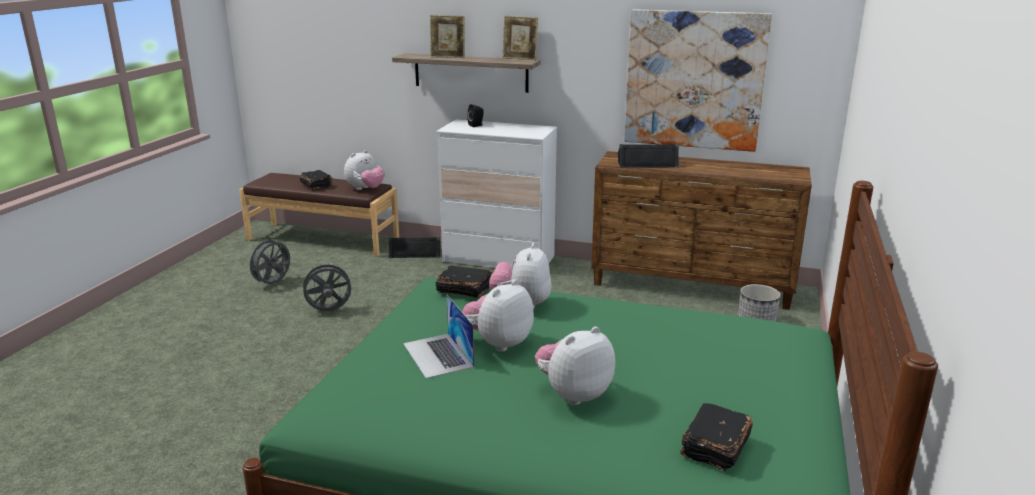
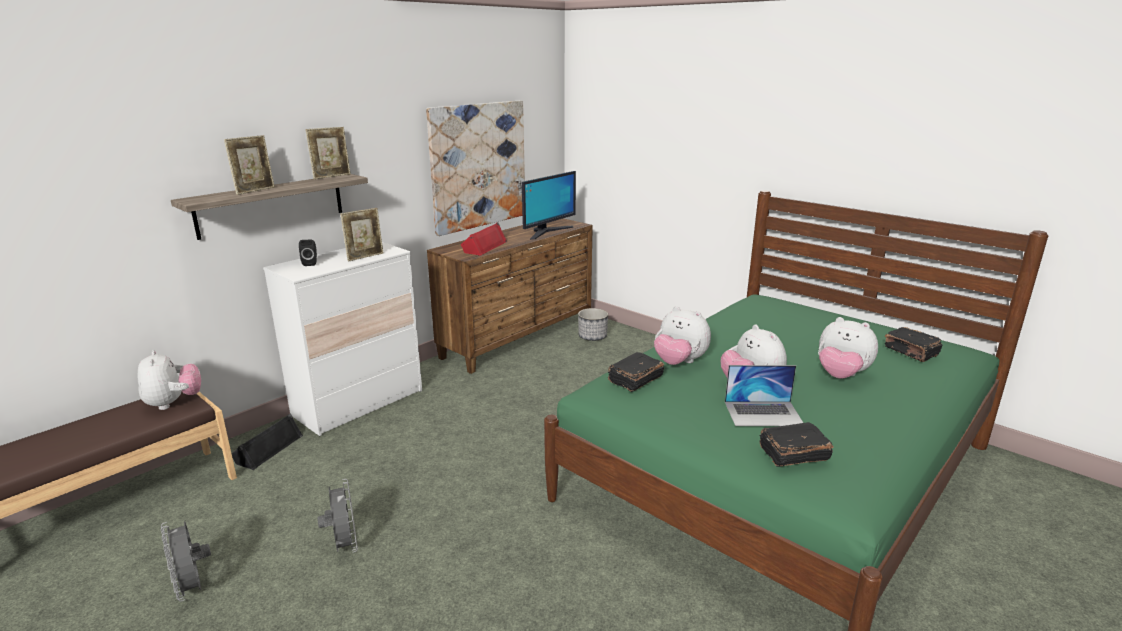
camera: 65 degrees left, 0 degrees up
black book [300,170,332,189] -> black book moved to [759,422,834,467]
grey fan [300,261,354,311] -> grey fan turned 150 degrees clockwise [317,479,358,552]
plush toy [535,326,615,405] -> plush toy turned 45 degrees counterclockwise [818,317,878,379]
black speaker [618,144,679,168] -> red speaker [461,222,507,256]
none -> picture frame [340,208,384,262]
none -> monitor [522,171,576,240]

